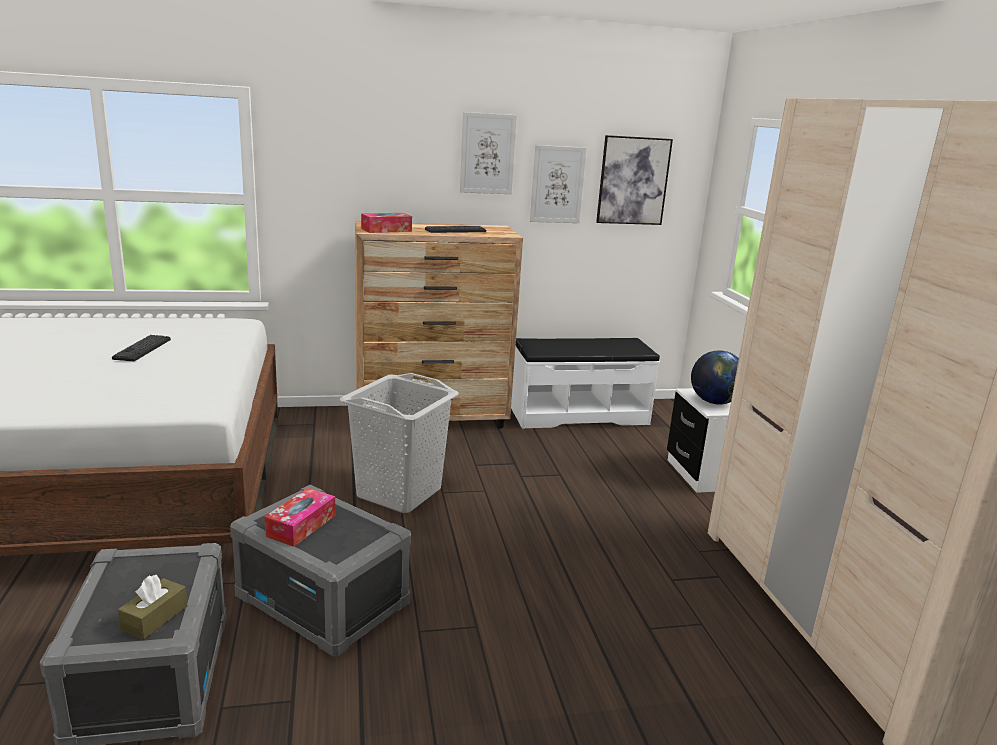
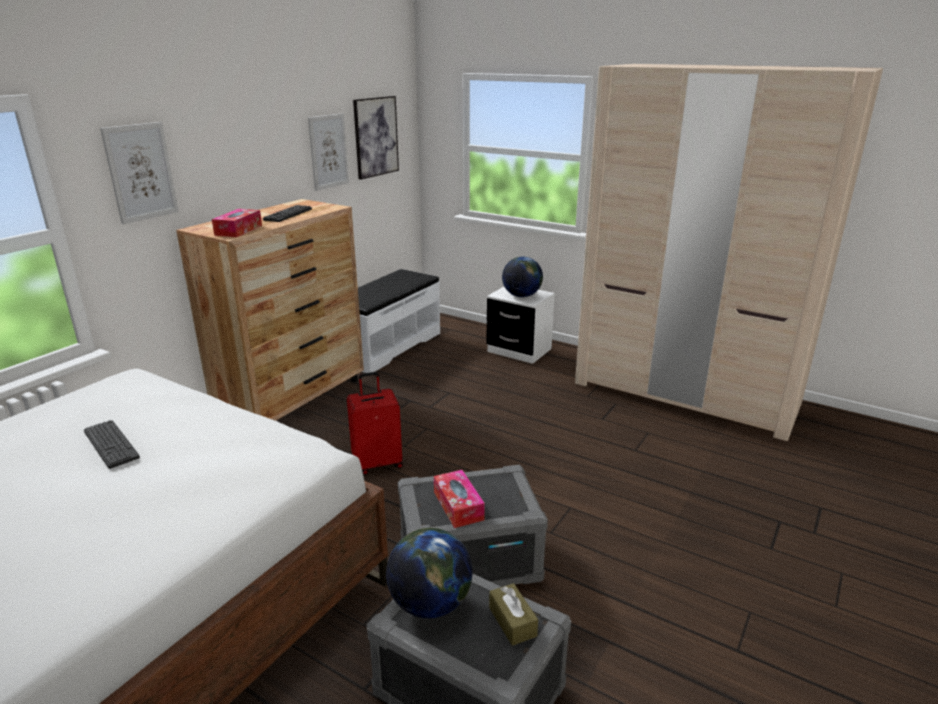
camera: 45 degrees left, 5 degrees up
grey laundry basket [340,373,459,513] -> red suitcase [347,372,403,475]
picture [460,112,517,194] -> picture moved to [100,122,179,224]
none -> globe [386,528,472,618]

